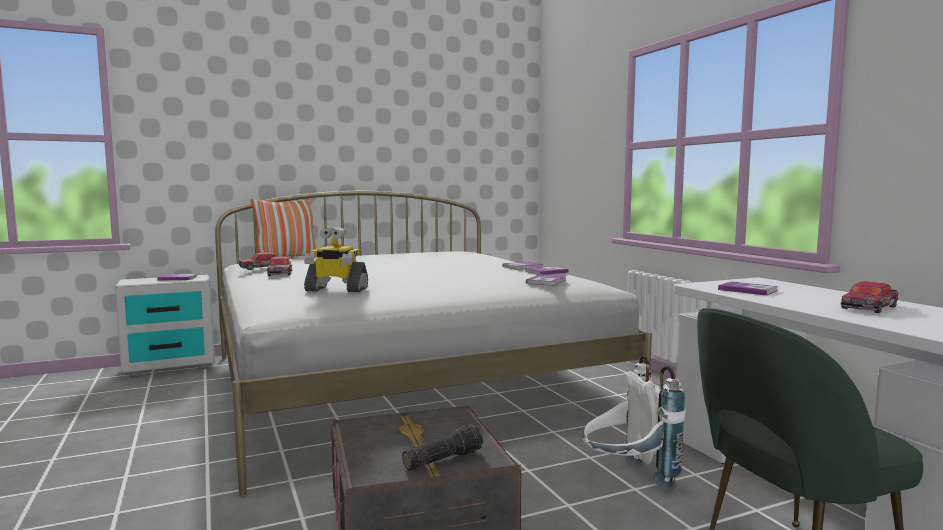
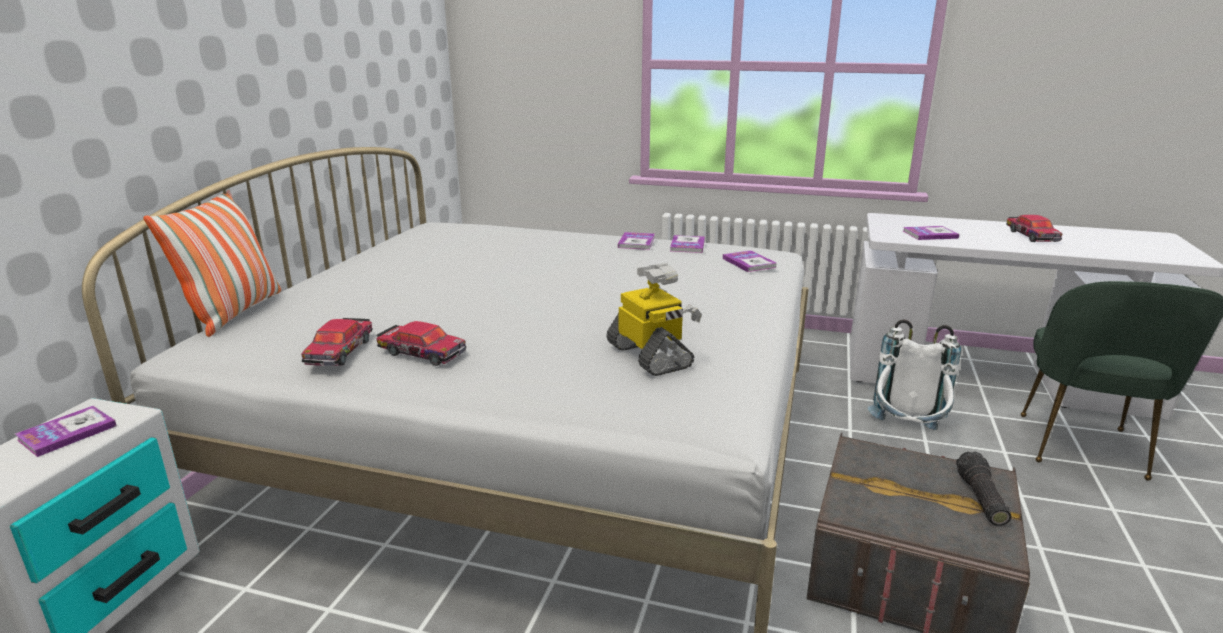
camera: 50 degrees left, 15 degrees up
toy robot [304,227,368,292] -> toy robot turned 75 degrees counterclockwise [607,263,702,376]

